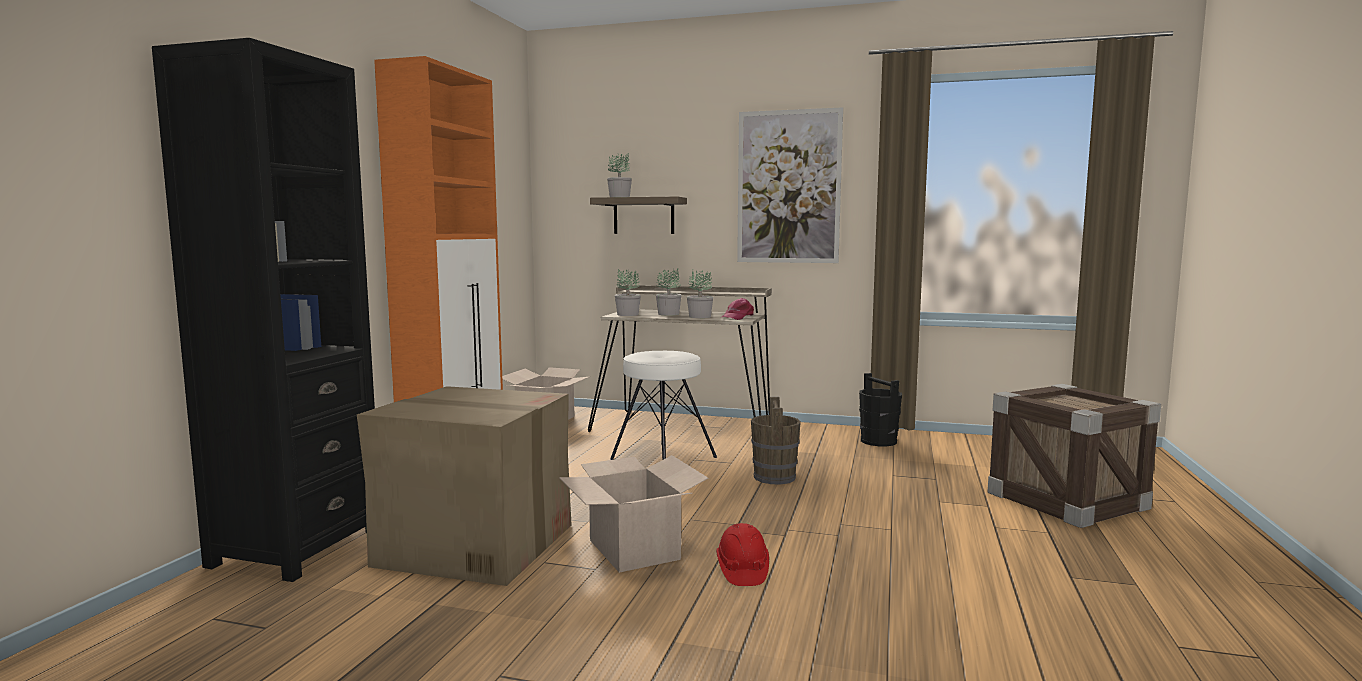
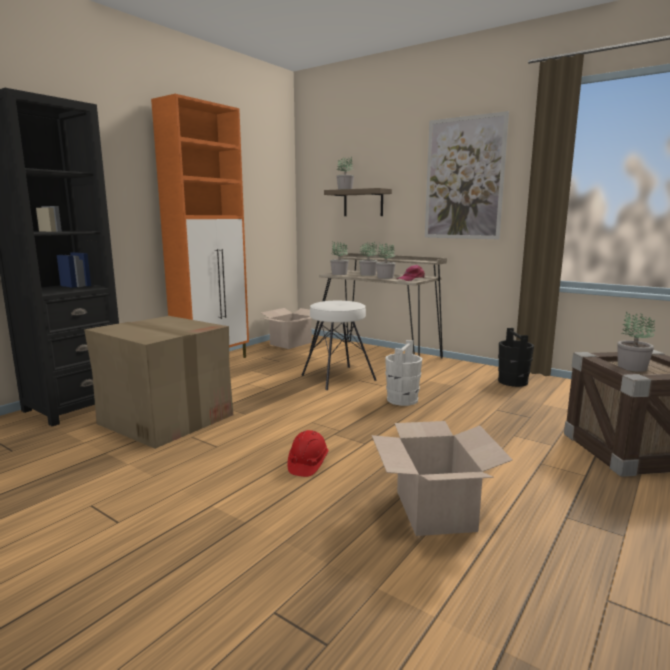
camera: 20 degrees right, 5 degrees up
cardboard box [559,455,708,573] -> cardboard box moved to [372,421,513,536]
brown bucket [751,397,801,484] -> white bucket [385,340,422,406]
none -> potted plant [617,312,655,372]

